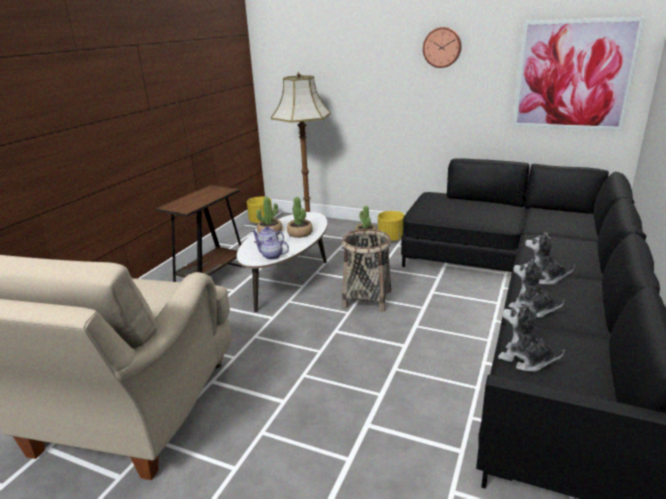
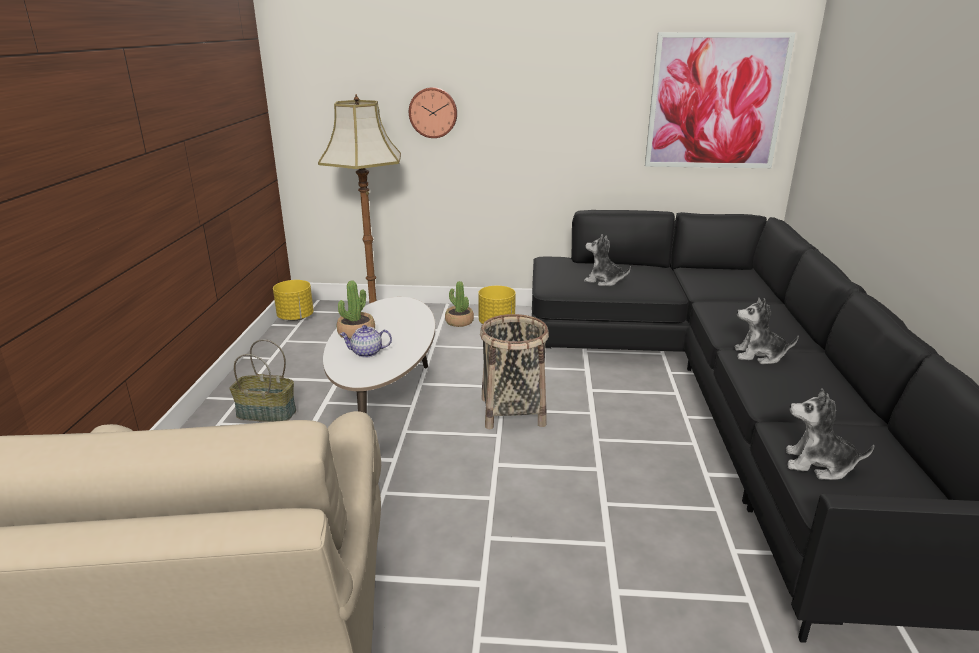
camera: 20 degrees left, 0 degrees up
brown side table [156,185,245,282] -> basket [230,339,296,422]
teapot [254,237,289,260] -> none
potted plant [287,197,313,238] -> none
wall clock [423,27,461,68] -> wall clock moved to [409,87,457,138]
plush toy [508,259,565,318] -> plush toy moved to [584,234,631,286]

